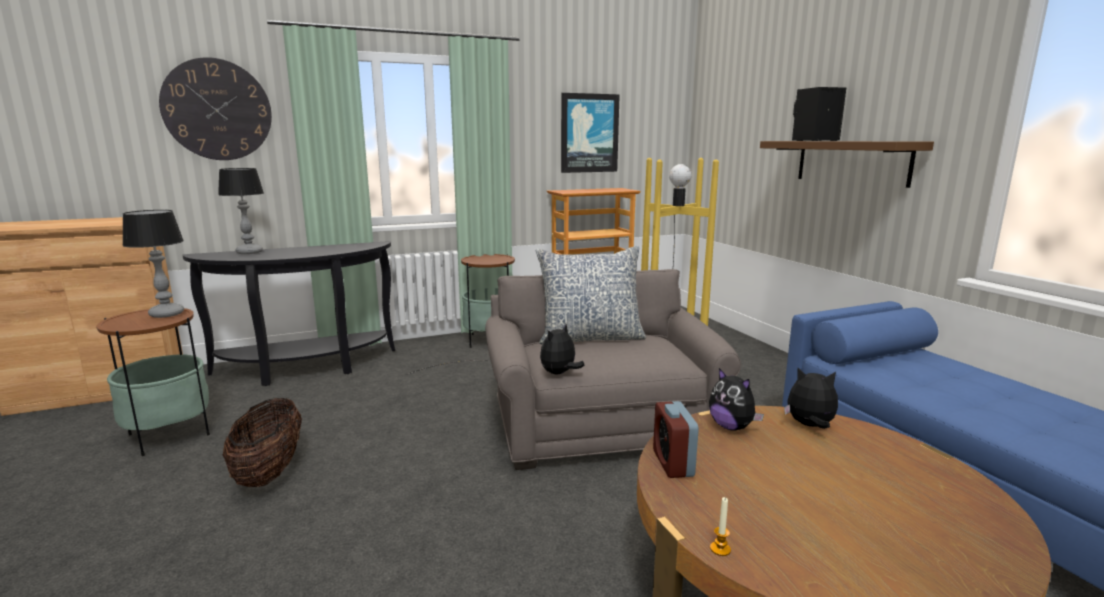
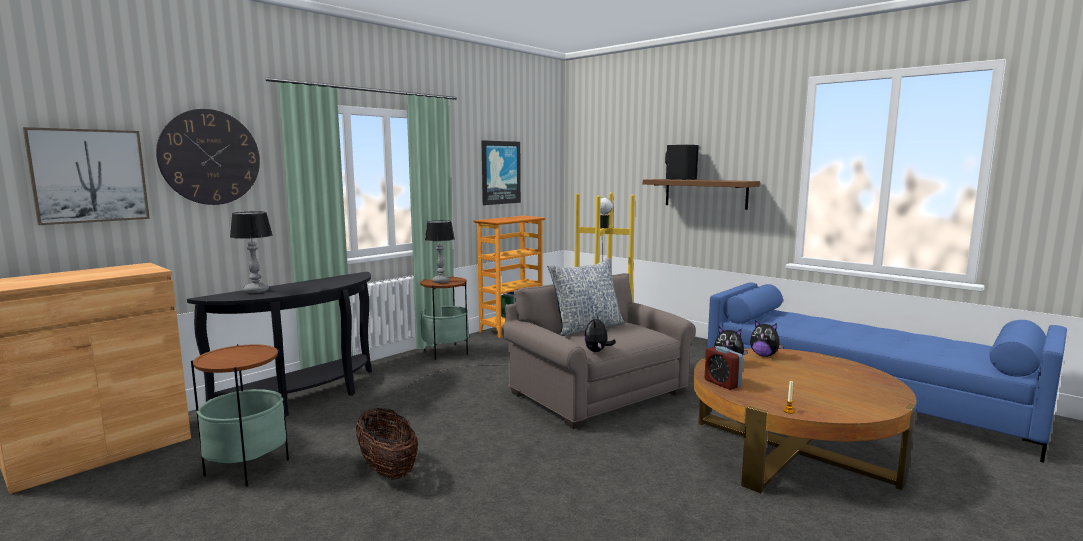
camera: 25 degrees left, 5 degrees down
table lamp [122,210,184,318] -> table lamp moved to [425,220,455,283]
plush toy [784,368,838,429] -> plush toy turned 135 degrees counterclockwise [750,320,784,357]
none -> picture [23,127,150,225]

